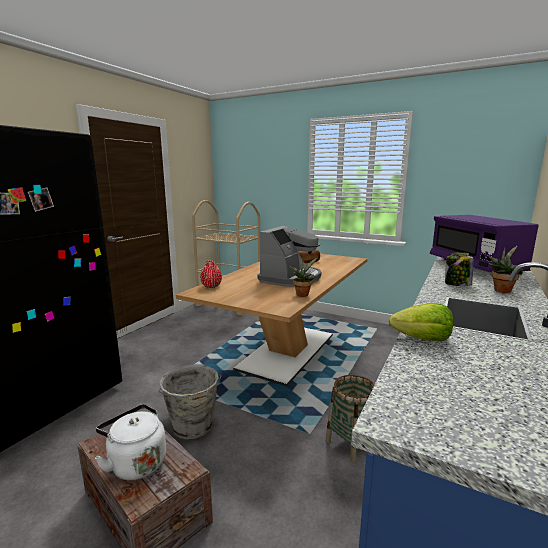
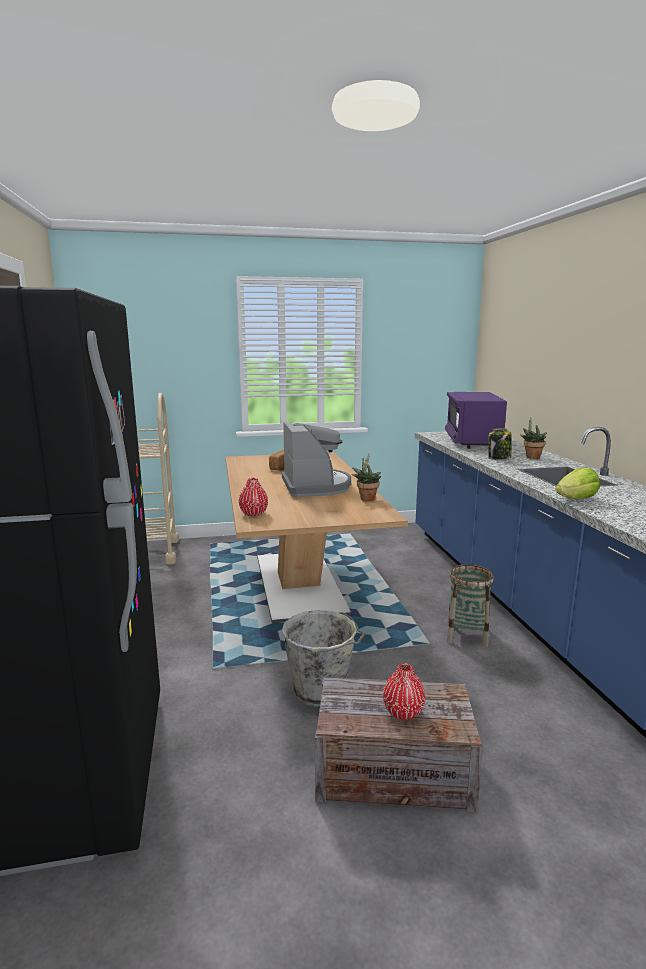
camera: 40 degrees left, 0 degrees up
white kettle [95,404,166,481] -> red vase [383,663,425,720]
purple microwave [430,215,539,275] -> purple microwave turned 60 degrees clockwise [445,392,507,449]

